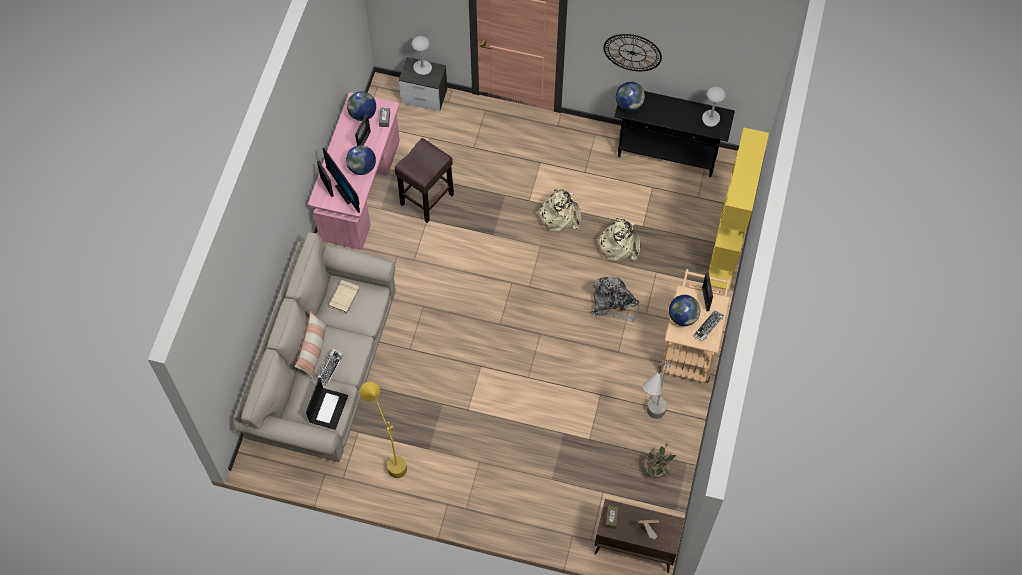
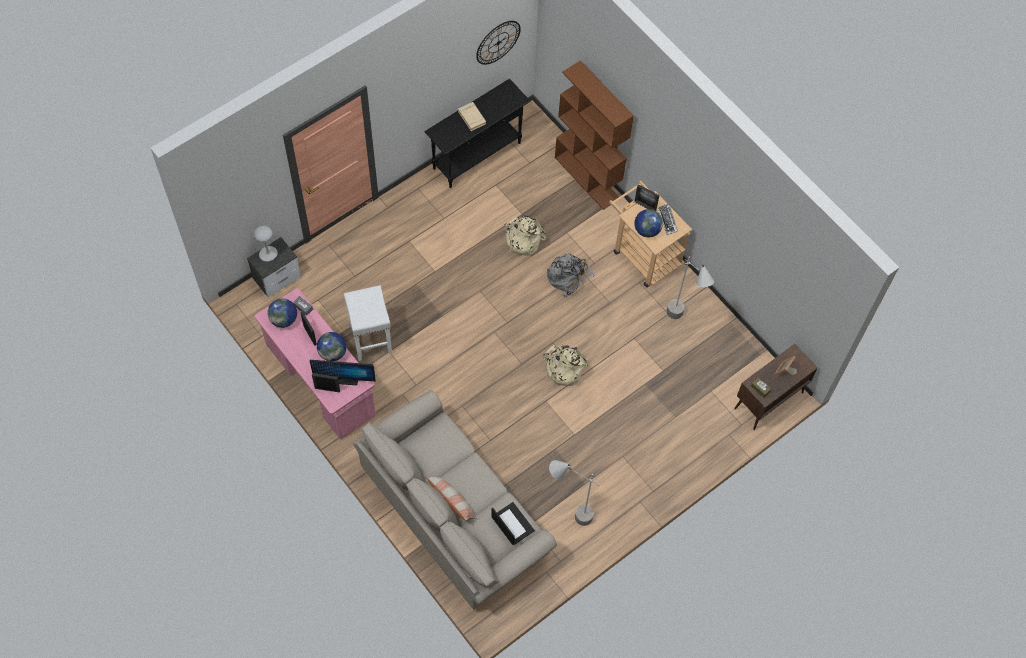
camera: 55 degrees left, 0 degrees up
keyboard [316,348,344,385] -> none
beige book [329,280,360,314] -> beige book moved to [458,102,486,131]
yellow floor lamp [360,382,407,478] -> grey floor lamp [549,460,600,526]
brown stool [394,138,454,223] -> white stool [344,285,392,361]
beige backpack [536,189,581,232] -> beige backpack moved to [543,345,588,386]
wall clock [603,34,662,71] -> wall clock moved to [476,21,521,65]
globe [616,82,645,111] -> none
potted plant [642,443,676,479] -> none
grey table lamp [702,86,726,127] -> none
yellow bookcase [708,127,769,290] -> brown bookcase [555,60,634,210]

